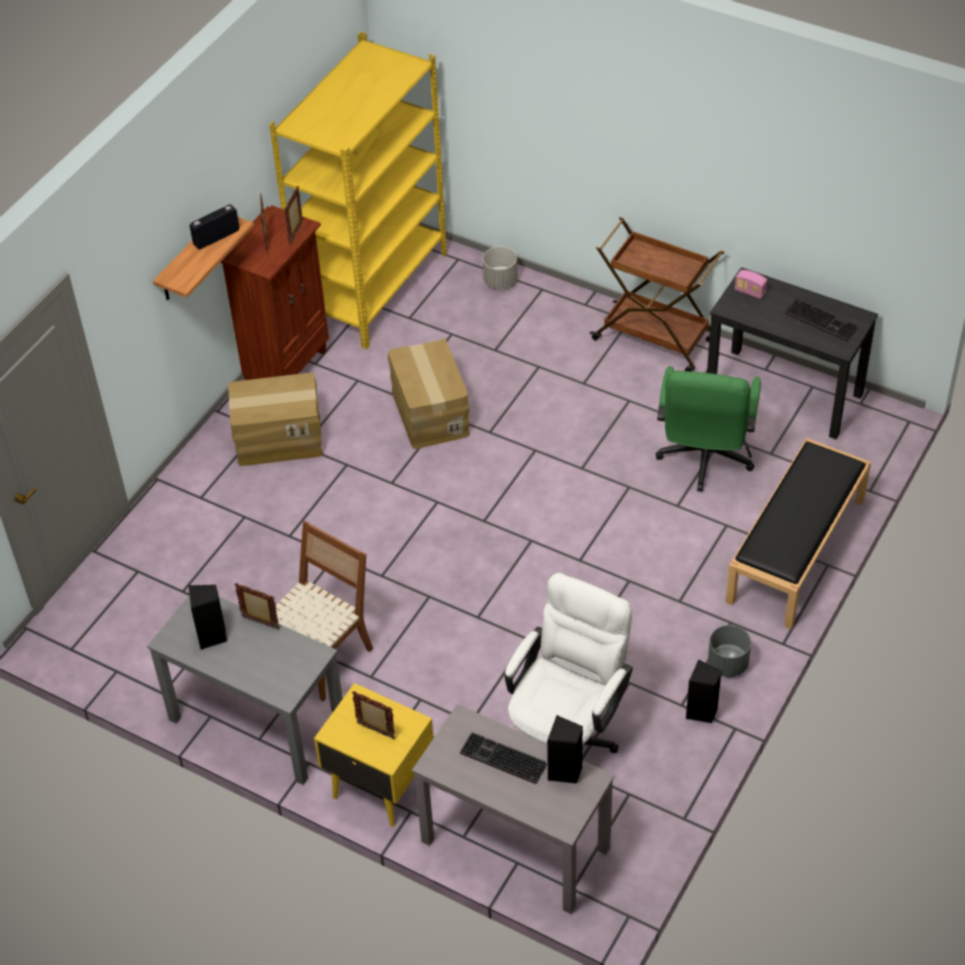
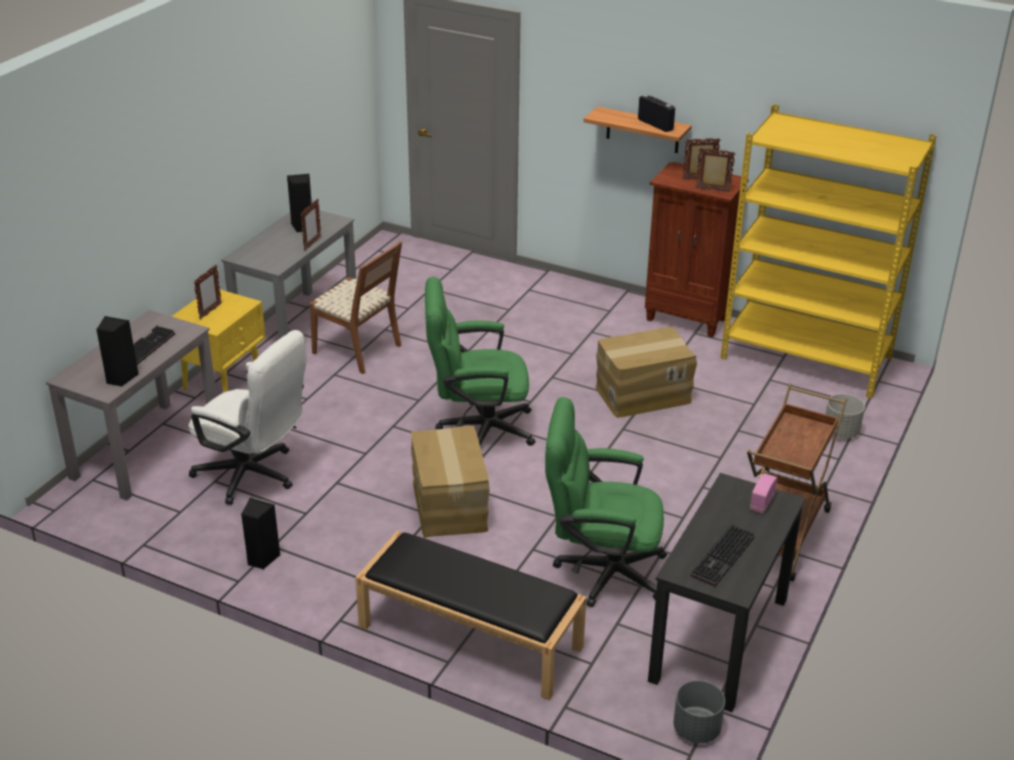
camera: 85 degrees right, 15 degrees down
cardboard box [228,373,323,466] -> cardboard box moved to [411,426,490,538]
grey planter [708,625,751,677] -> grey planter moved to [673,680,725,743]
none -> green office chair [425,277,535,446]

